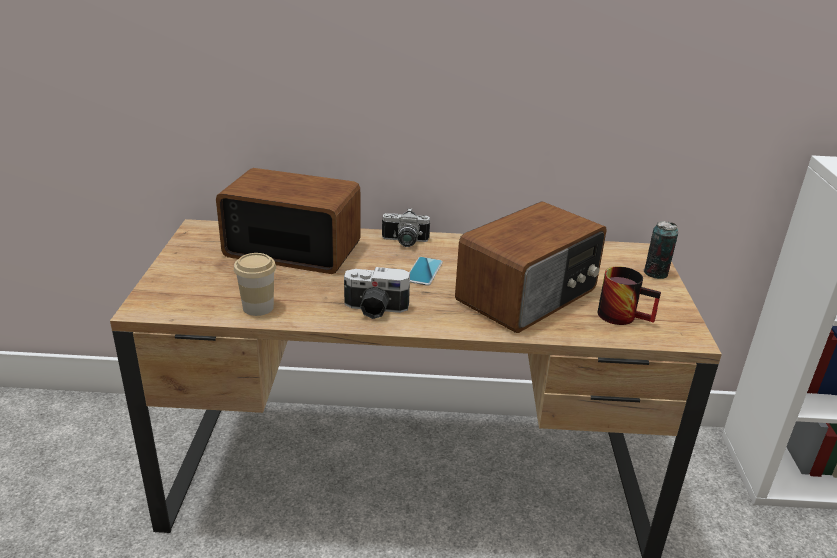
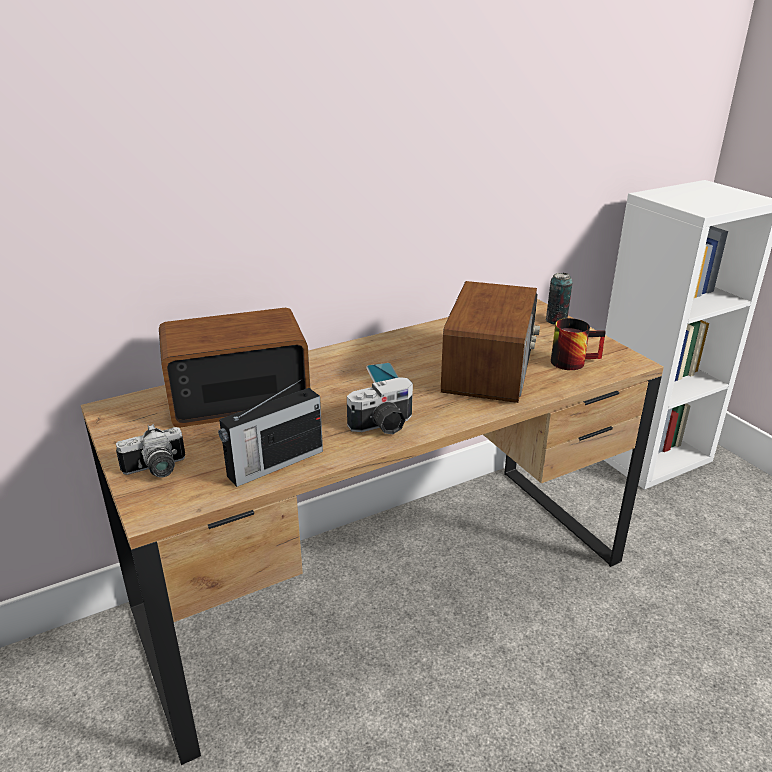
camera: 30 degrees left, 0 degrees up
cup [234,253,276,316] -> radio [218,379,323,487]
camera [382,208,430,247] -> camera moved to [116,424,185,478]

